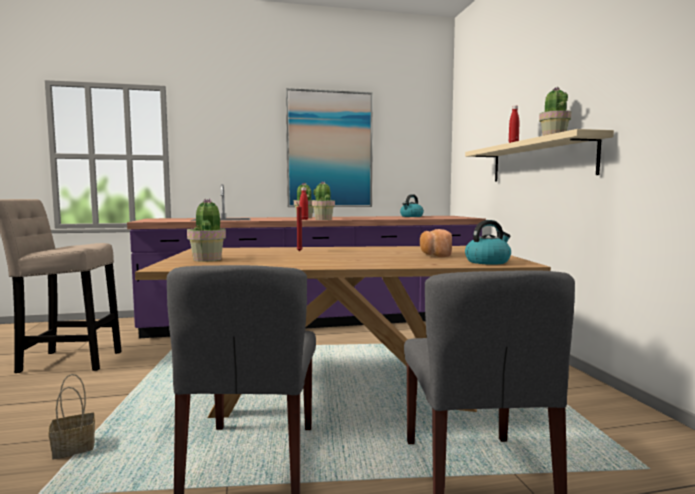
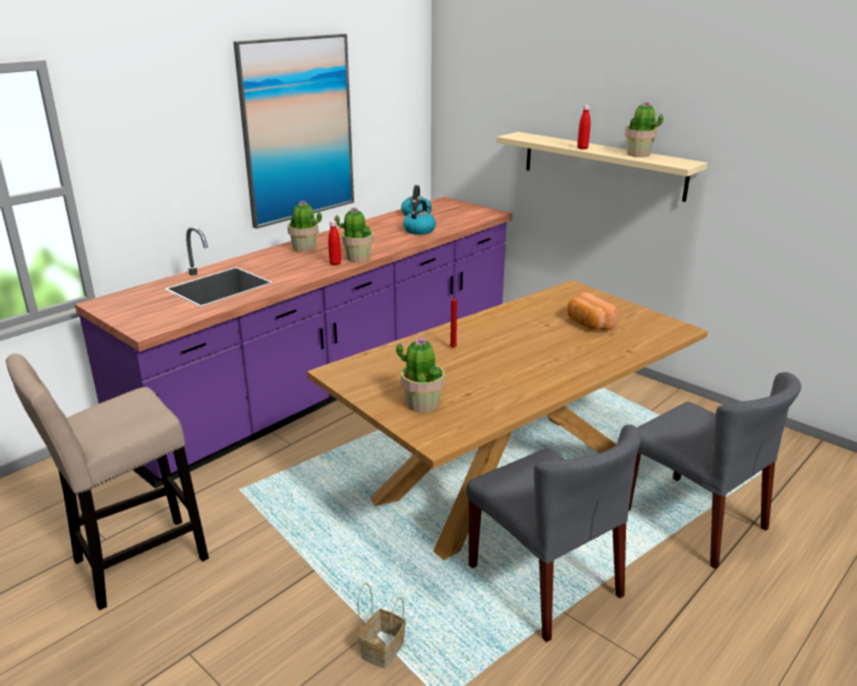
camera: 35 degrees left, 20 degrees up
kettle [465,220,511,265] -> kettle moved to [403,200,436,235]

